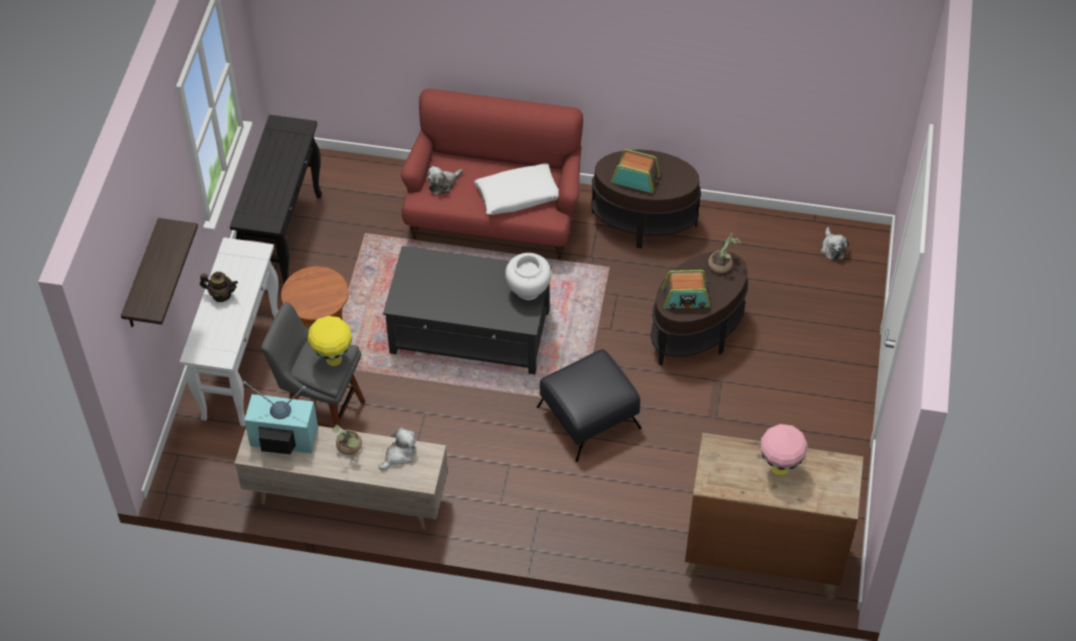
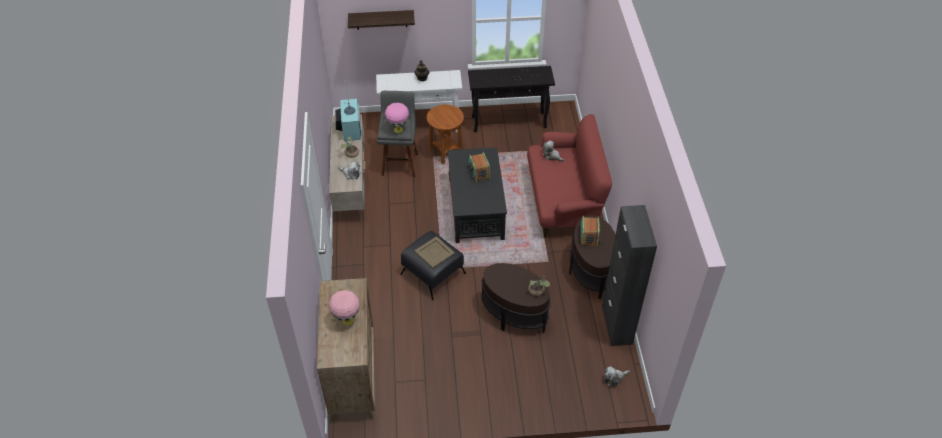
camera: 75 degrees right, 5 degrees down
yellow table lamp [308,316,352,366] -> pink table lamp [385,102,409,133]
white pillow [474,163,559,215] -> none
white vase [505,253,551,300] -> none
radio [662,270,710,309] -> radio moved to [467,152,490,182]
none -> beige tray [415,236,455,268]
none -> black cabinet [602,205,657,346]

